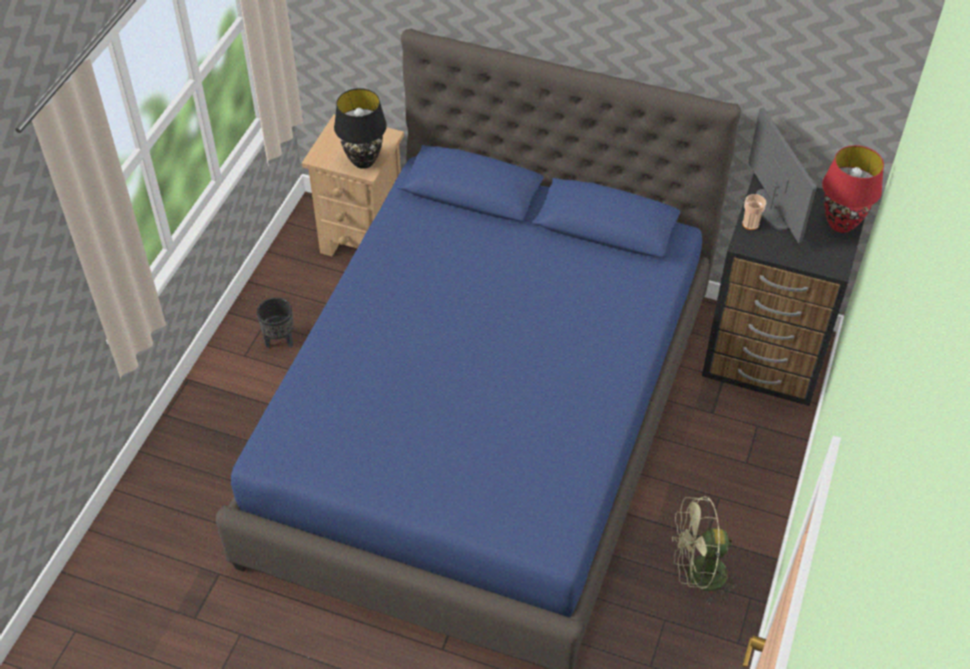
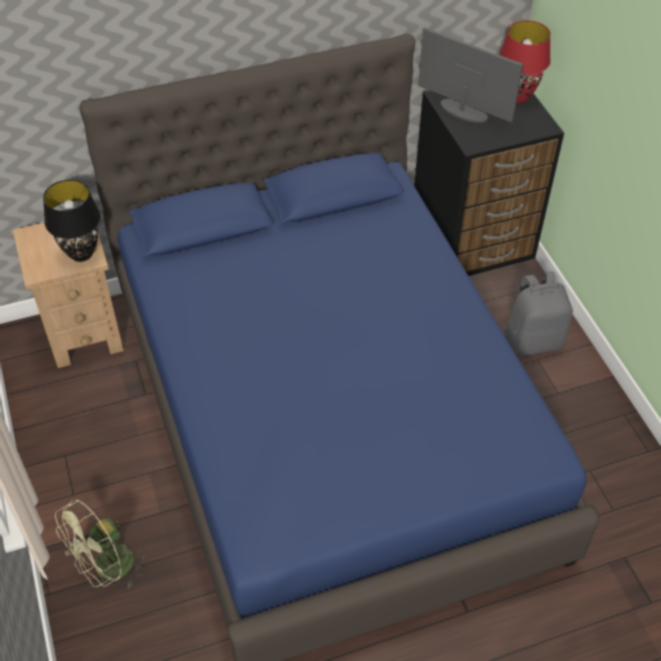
camera: 40 degrees left, 0 degrees up
black planter [257,297,294,348] -> none
green fan [672,496,741,605] -> green fan moved to [55,498,147,588]
cup [742,194,766,230] -> none
none -> grey backpack [505,271,573,356]

